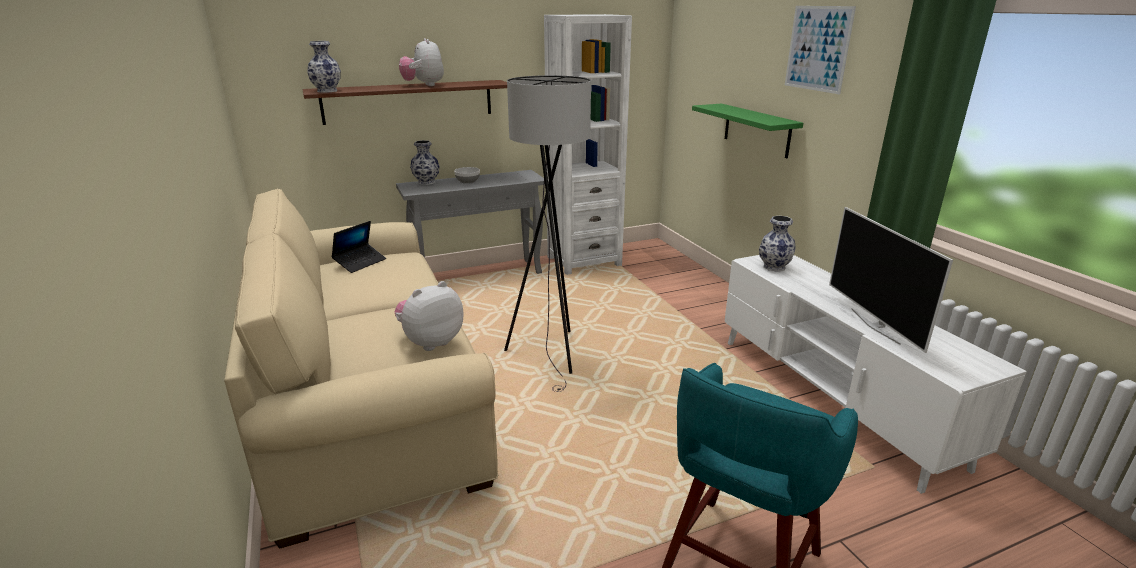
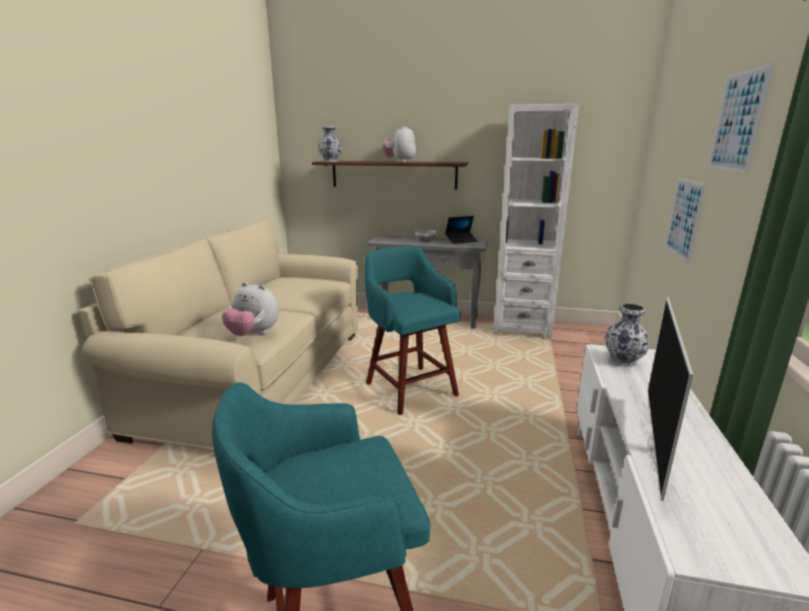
camera: 35 degrees right, 5 degrees down
laptop [331,221,386,273] -> laptop moved to [445,216,478,244]
plush toy [395,281,464,351] -> plush toy turned 150 degrees counterclockwise [222,282,279,336]
vase [410,140,440,185] -> none
grey floor lamp [504,75,591,392] -> turquoise stool [365,246,461,415]
green shelf [692,104,803,158] -> picture [665,178,706,264]

